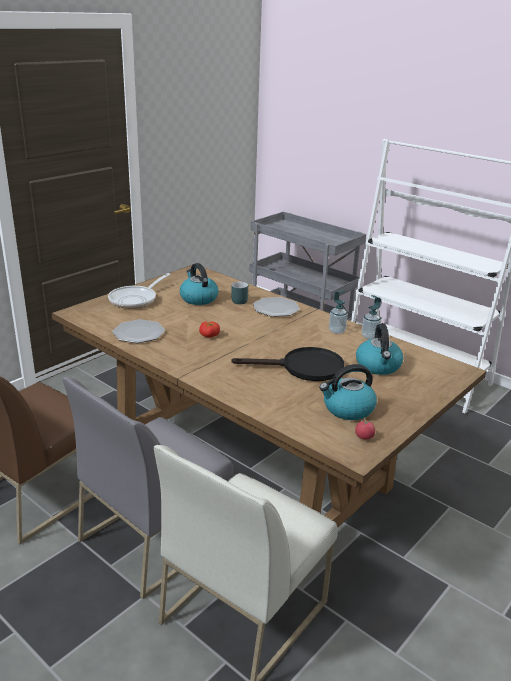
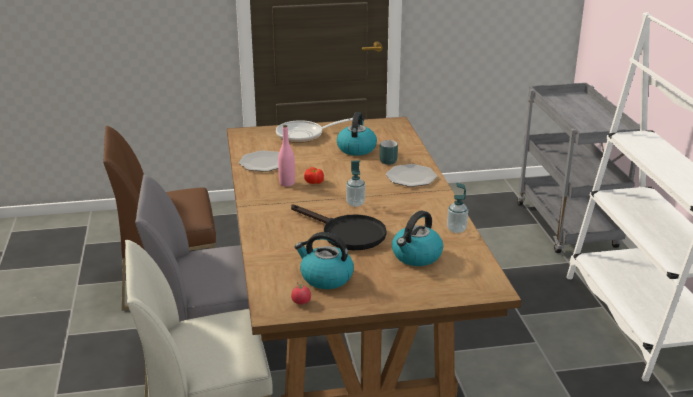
camera: 40 degrees right, 0 degrees up
soap dispenser [329,290,348,334] -> soap dispenser moved to [346,160,365,207]
none -> pink bottle [278,125,295,187]

